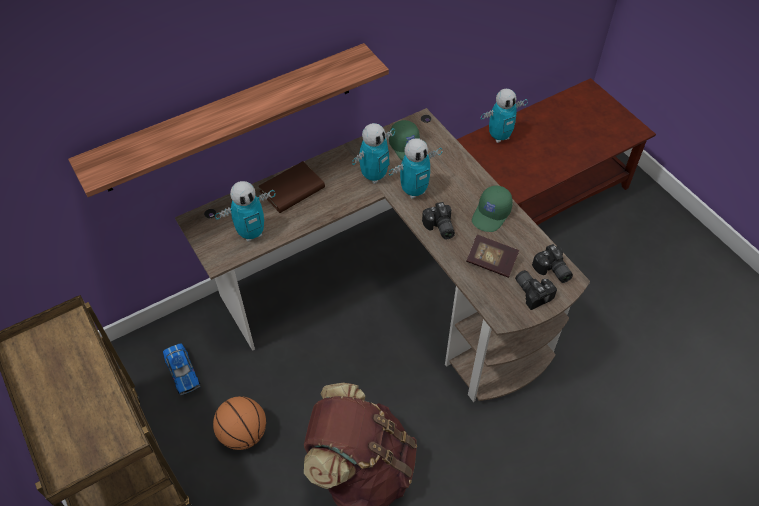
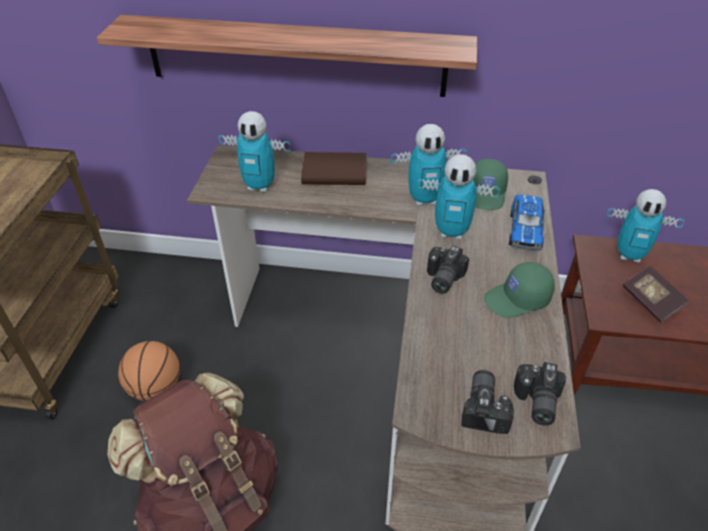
camera: 40 degrees right, 10 degrees down
toy car [163,343,200,396] -> toy car moved to [509,195,545,250]
book [466,235,519,278] -> book moved to [623,266,689,323]

